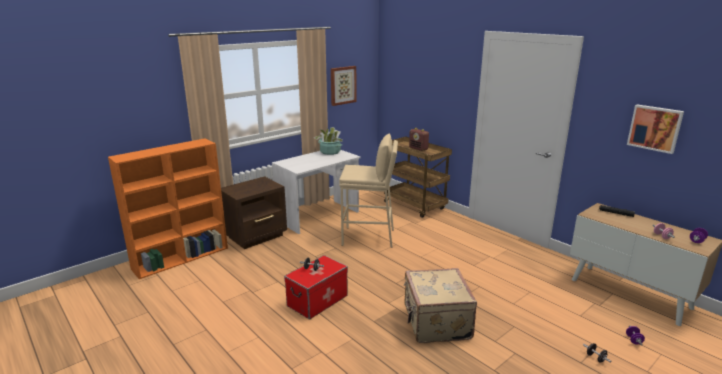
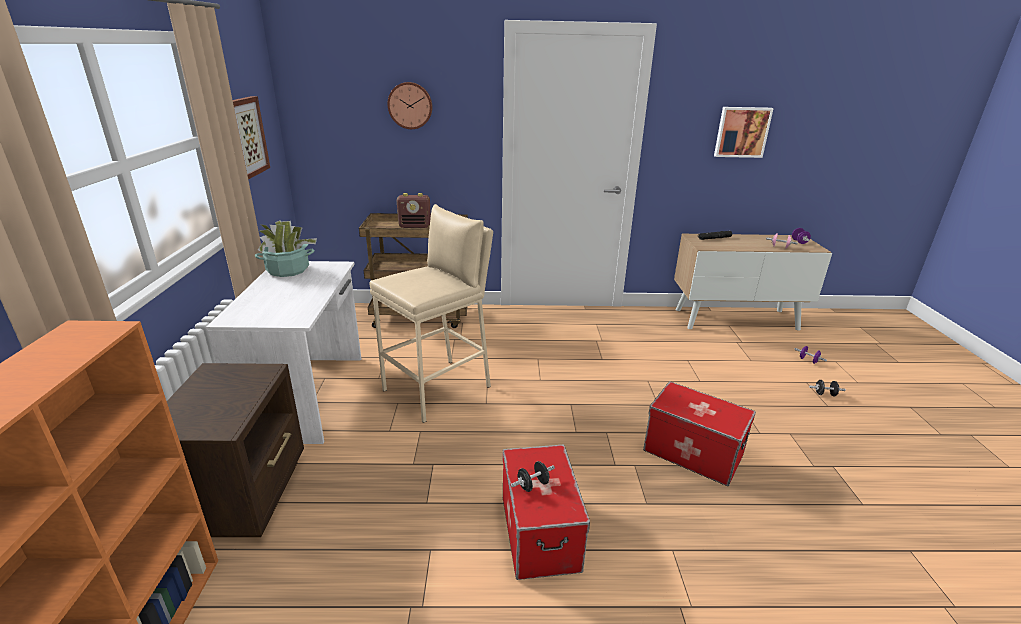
camera: 50 degrees left, 5 degrees up
beige suitcase [404,268,477,343] -> storage box [643,381,756,486]
none -> wall clock [387,82,432,129]

